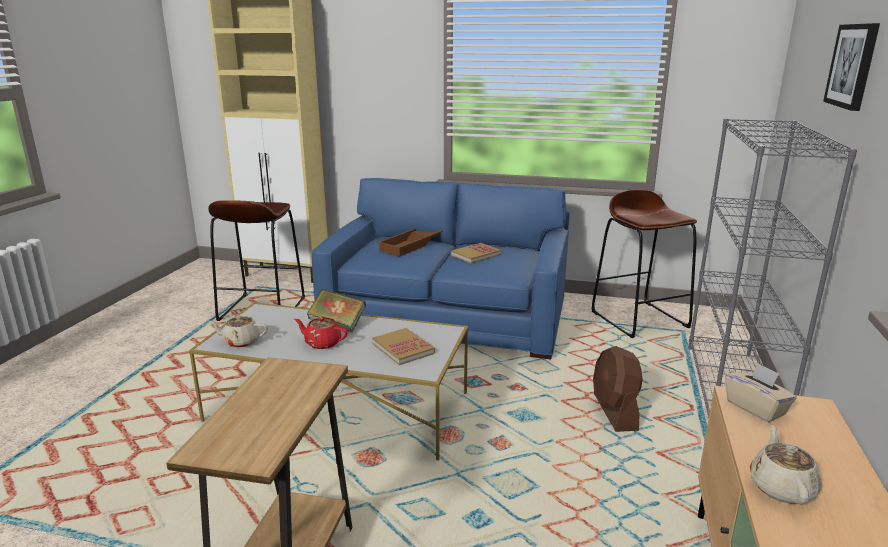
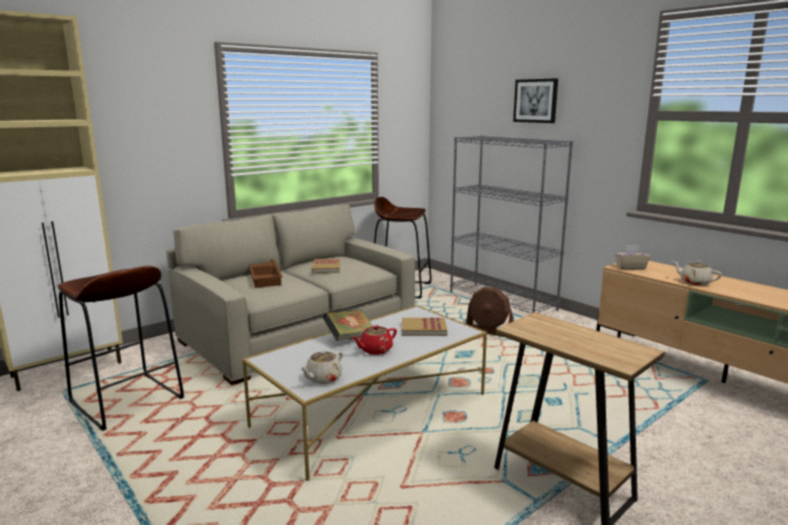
camera: 55 degrees left, 5 degrees down
blue sofa [311,178,570,359] -> beige sofa [166,205,415,385]

